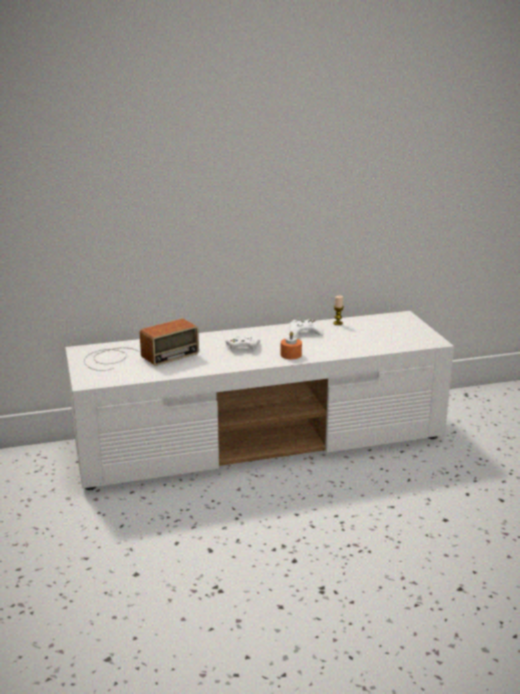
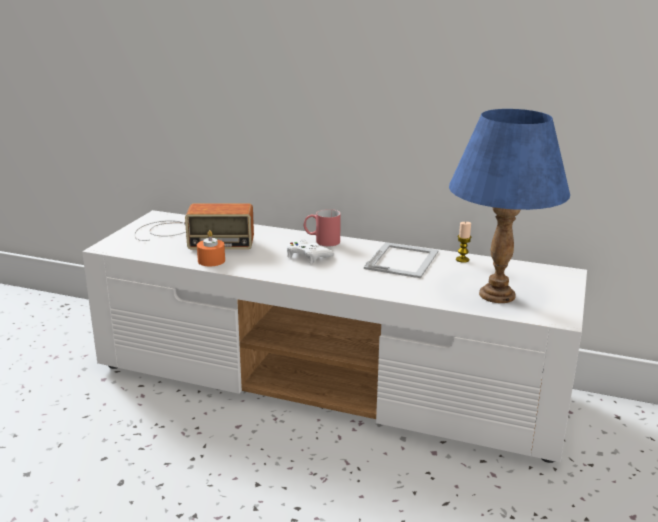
camera: 35 degrees right, 0 degrees up
orange candle [281,331,302,359] -> orange candle moved to [197,230,225,266]
white game controller [290,319,324,338] -> picture frame [364,242,439,278]
none -> red mug [304,209,341,246]
none -> blue table lamp [449,109,570,303]

